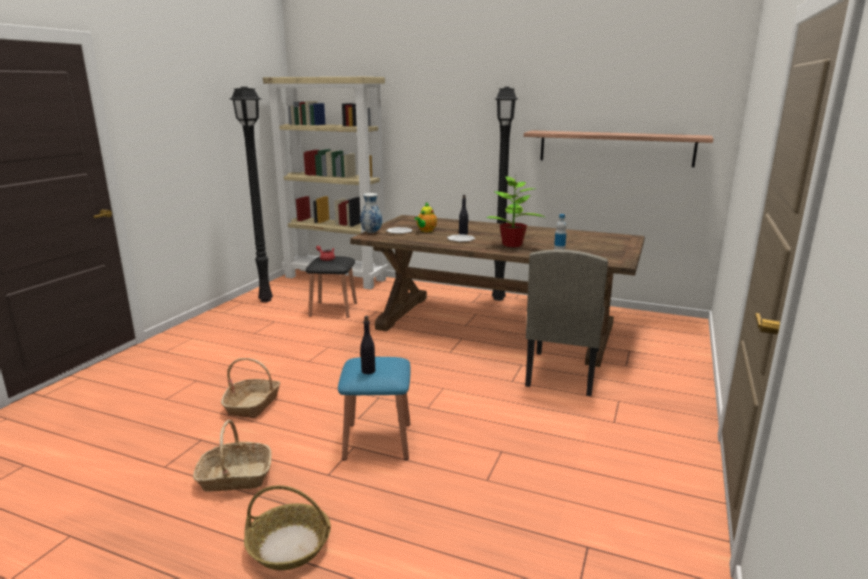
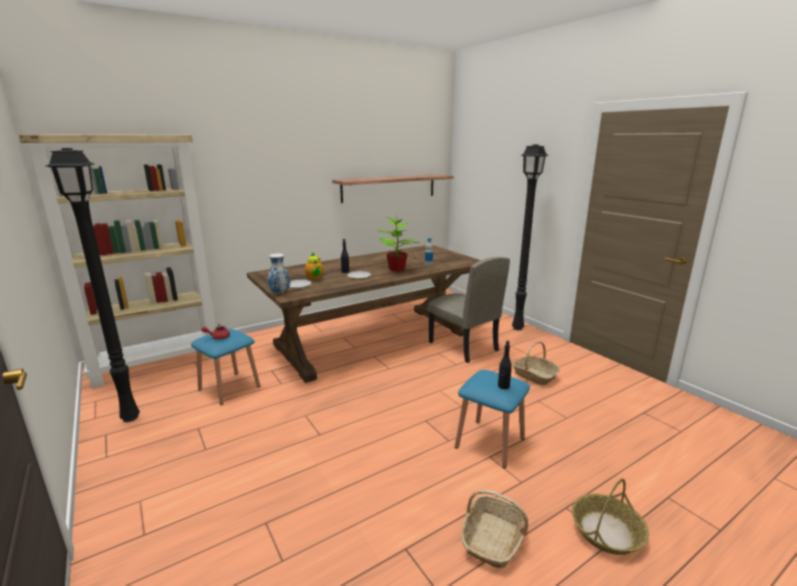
camera: 55 degrees left, 0 degrees up
basket [221,358,281,418] -> basket moved to [512,342,560,386]
black stool [306,256,357,318] -> blue stool [191,329,260,405]
black floor lamp [492,87,518,301] -> black floor lamp moved to [512,145,548,330]

